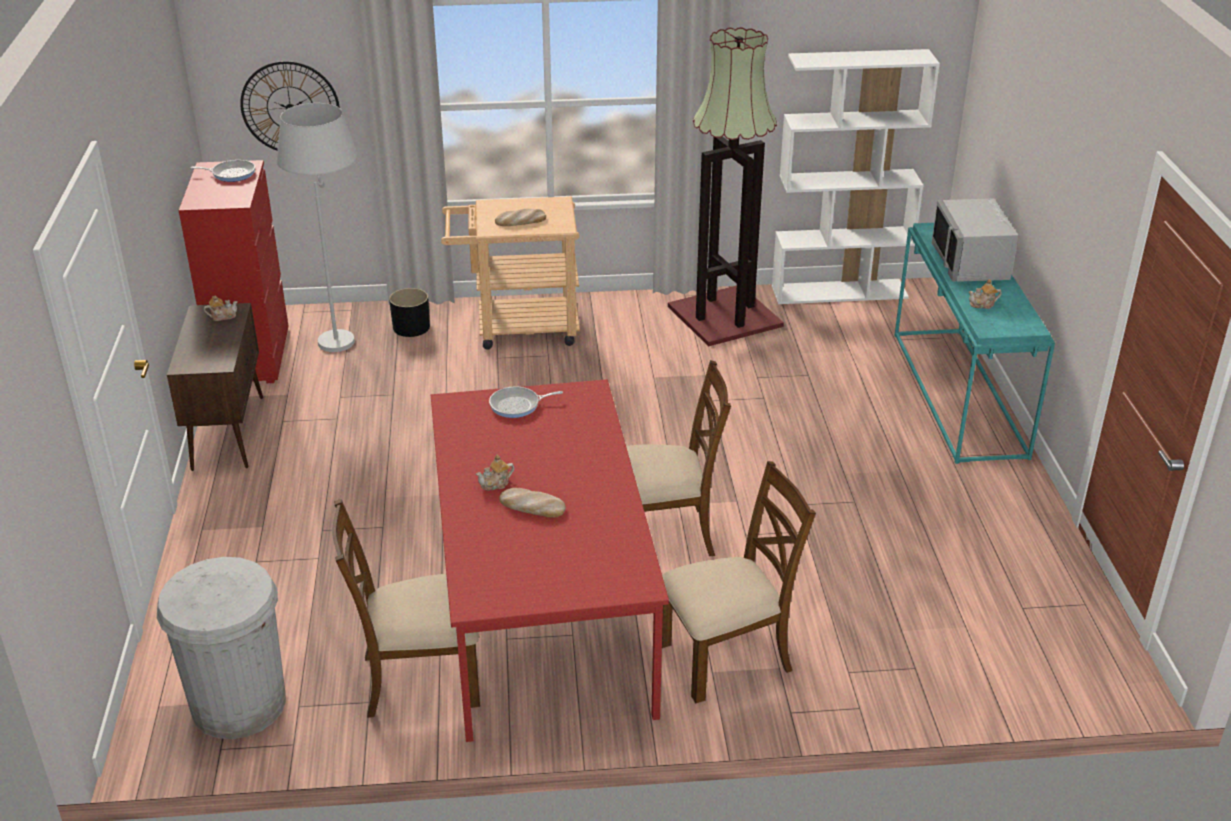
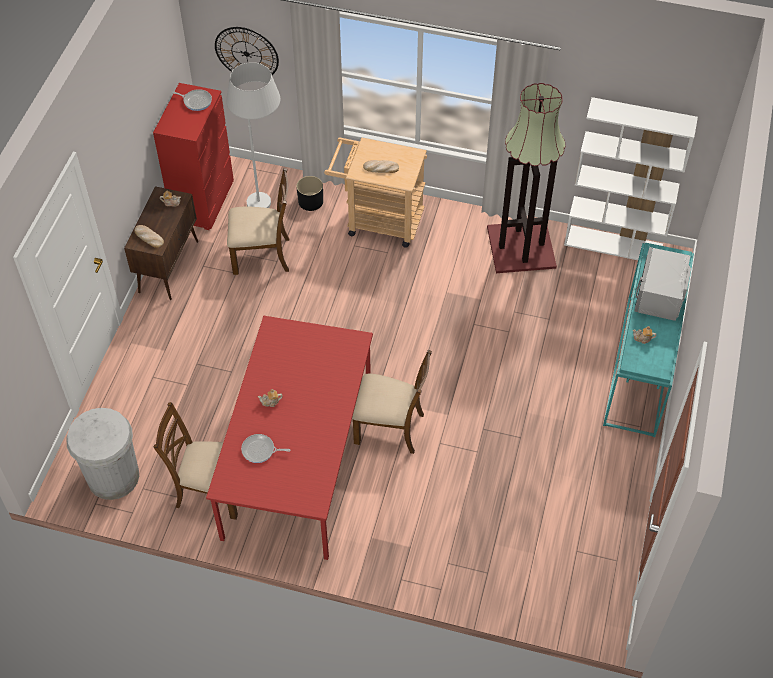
camera: 20 degrees right, 20 degrees up
frying pan [489,387,563,418] -> frying pan moved to [241,434,291,463]
bread [499,488,566,518] -> bread moved to [134,225,164,248]
brown chair [662,461,816,703] -> brown chair moved to [227,168,289,275]

